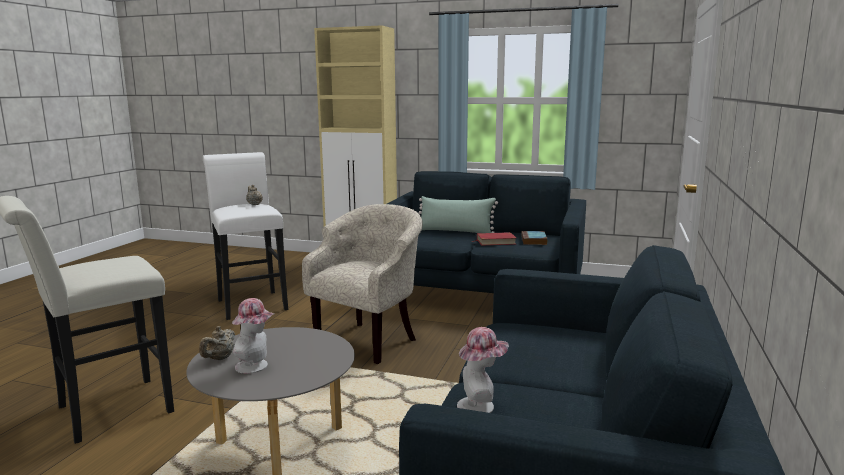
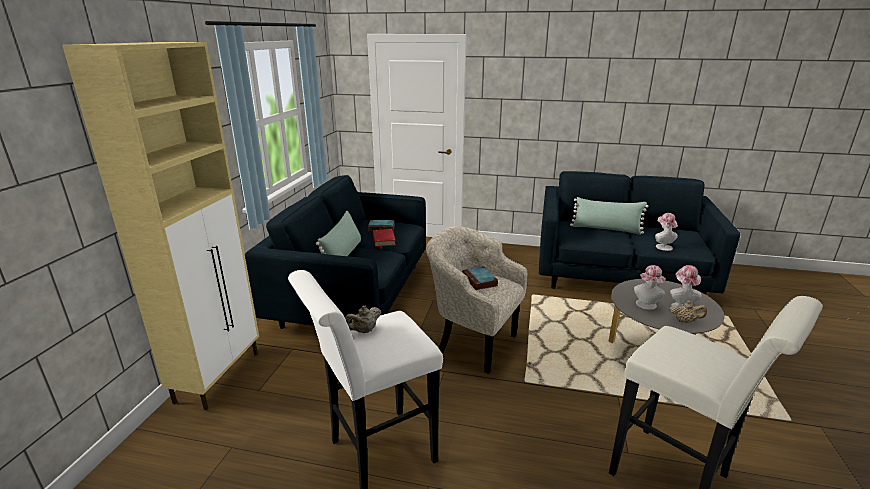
camera: 95 degrees left, 10 degrees up
none -> book [462,266,498,290]
none -> green pillow [570,197,649,235]
none -> hat [634,265,666,310]

